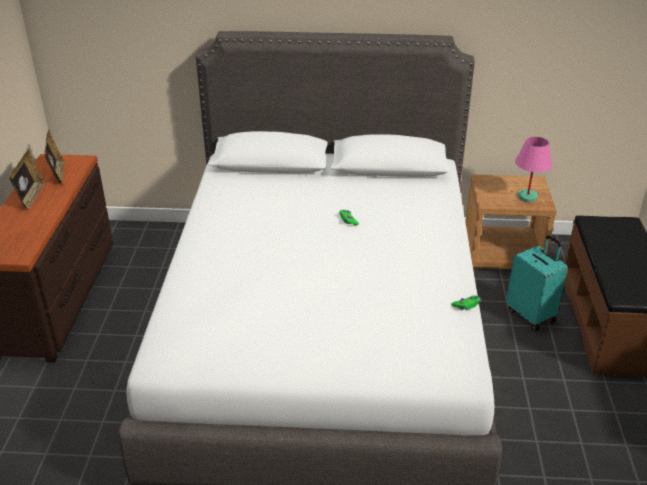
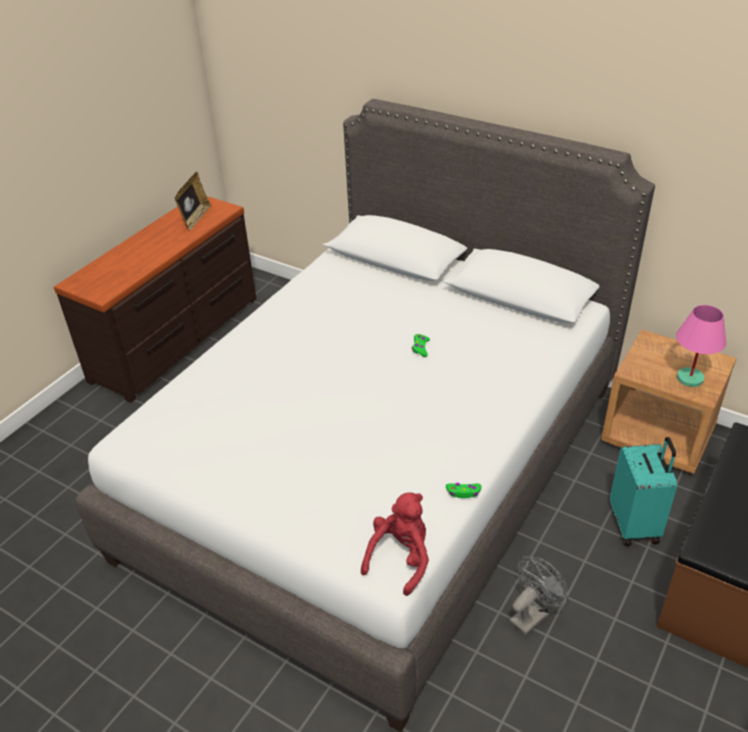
camera: 30 degrees right, 5 degrees up
picture frame [9,150,46,210] -> none
none -> red plush toy [361,492,429,596]
none -> grey fan [510,556,569,635]

